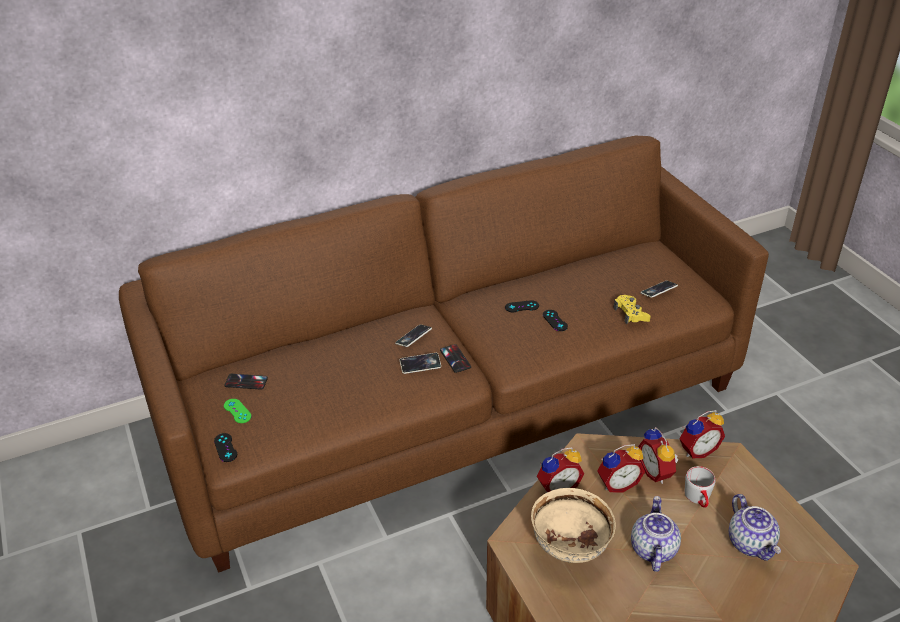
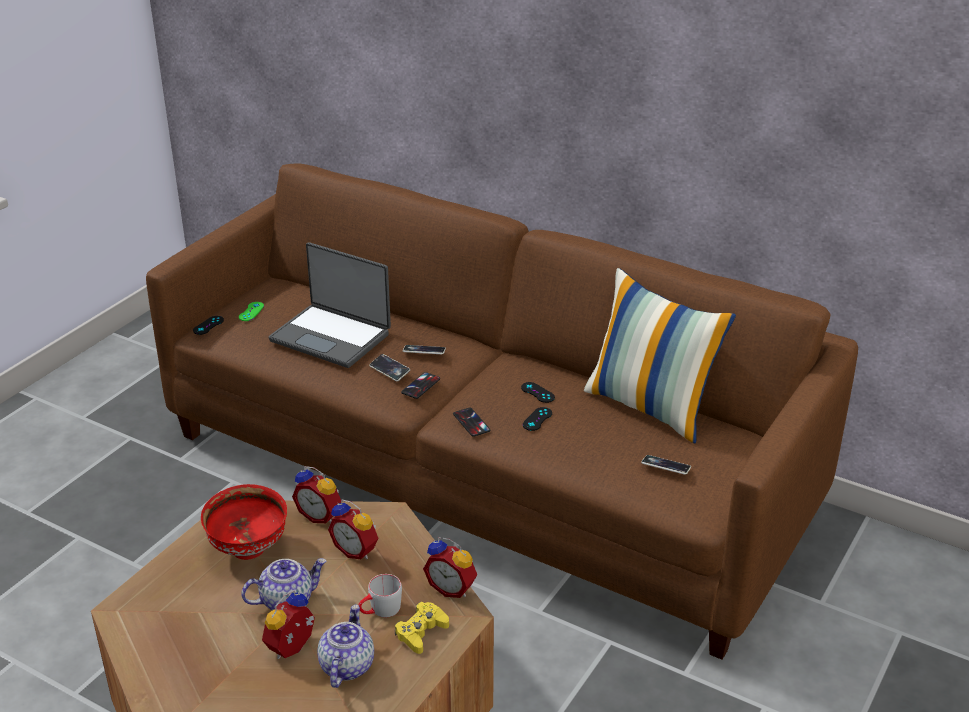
camera: 55 degrees right, 5 degrees down
phone [224,374,268,390] -> phone moved to [453,408,490,437]
beige bowl [531,488,616,563] -> red bowl [201,484,287,560]
yellow game controller [614,295,651,324] -> yellow game controller moved to [395,602,449,654]
alarm clock [638,427,679,484] -> alarm clock moved to [262,590,315,659]
teapot [729,494,781,561] -> teapot turned 150 degrees clockwise [317,604,374,688]
none -> laptop [268,242,391,368]
none -> pillow [584,268,736,443]

